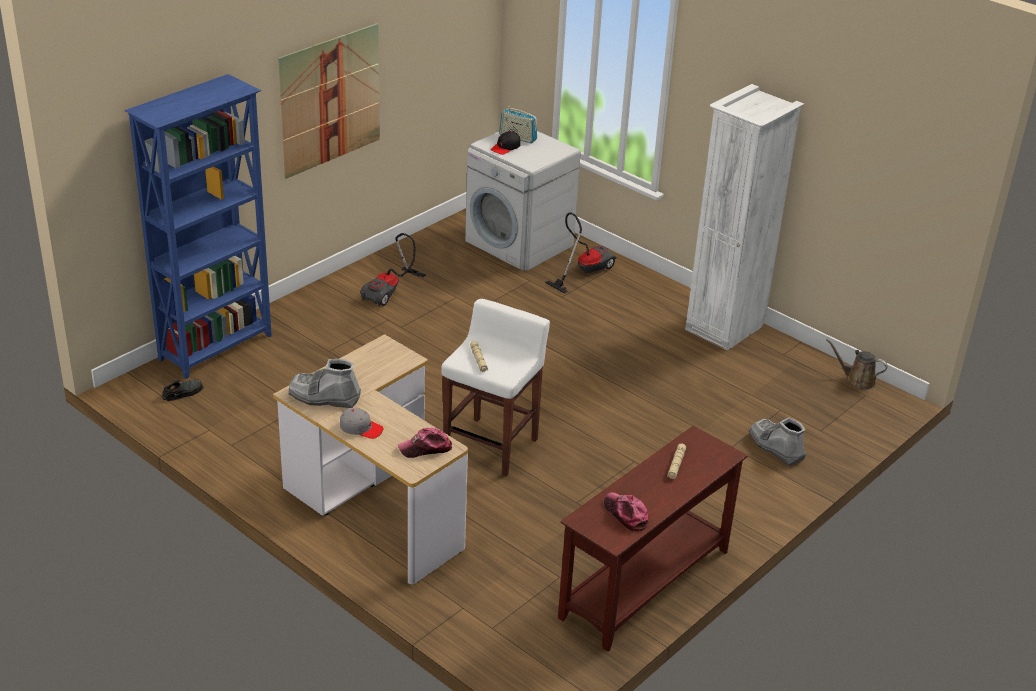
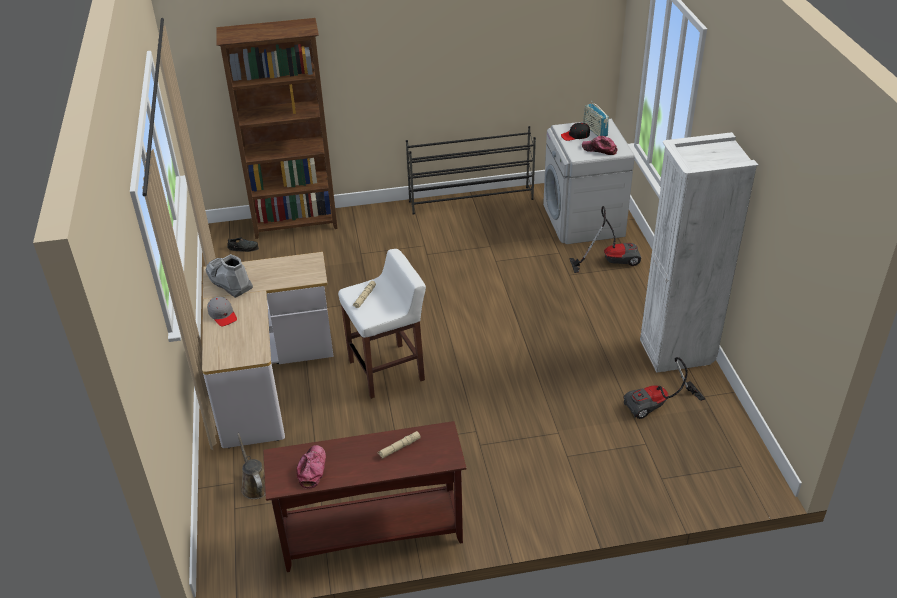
camera: 40 degrees right, 5 degrees up
blue bookcase [124,74,272,379] -> brown bookcase [216,18,338,239]
picture [278,23,380,179] -> none
vacuum cleaner [360,233,426,307] -> vacuum cleaner moved to [623,357,705,419]
cap [398,428,452,458] -> cap moved to [582,136,617,155]
grey boot [749,417,806,466] -> none
brown watering can [826,339,888,390] -> brown watering can moved to [237,433,266,499]
none -> black shoe rack [406,126,536,215]

